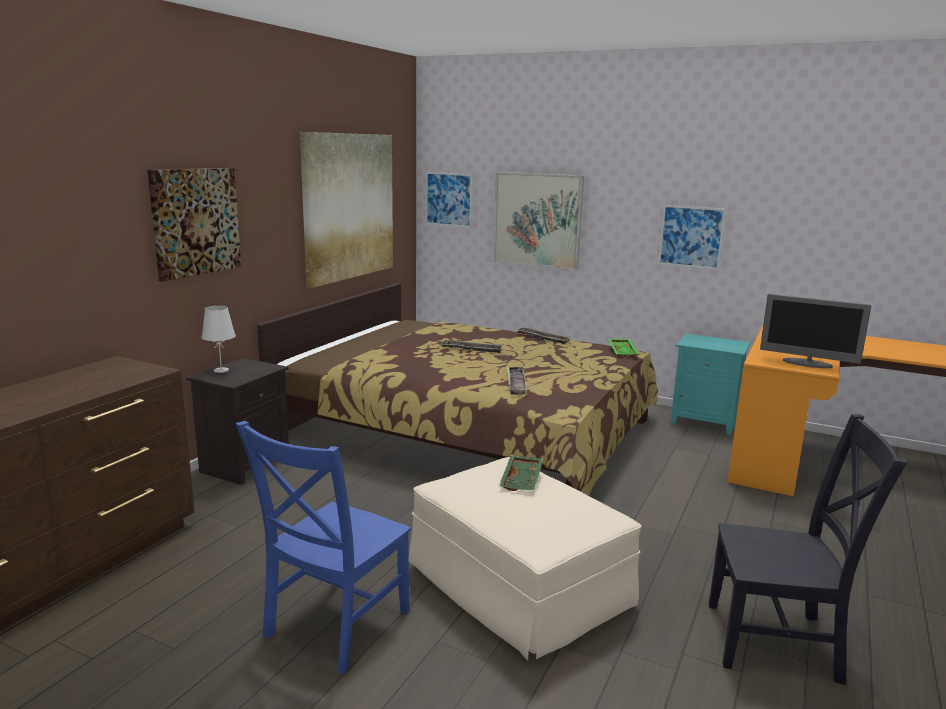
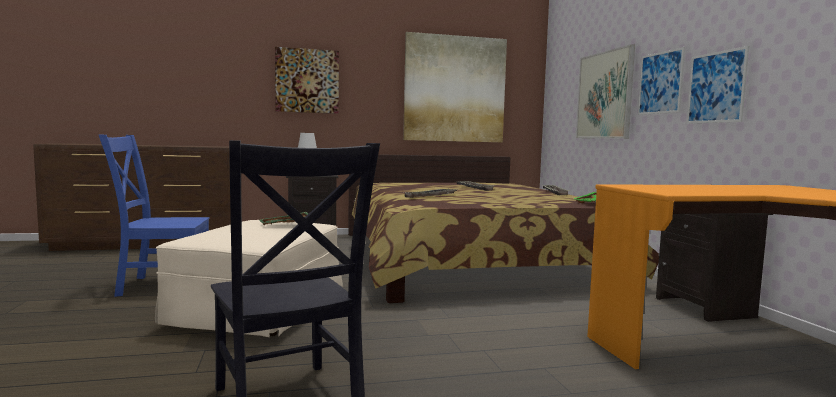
camera: 50 degrees right, 10 degrees down
picture [426,172,473,228] -> picture moved to [638,47,685,115]
turquoise nightstand [671,334,751,435] -> black nightstand [656,213,773,322]
monitor [760,294,871,368] -> none

